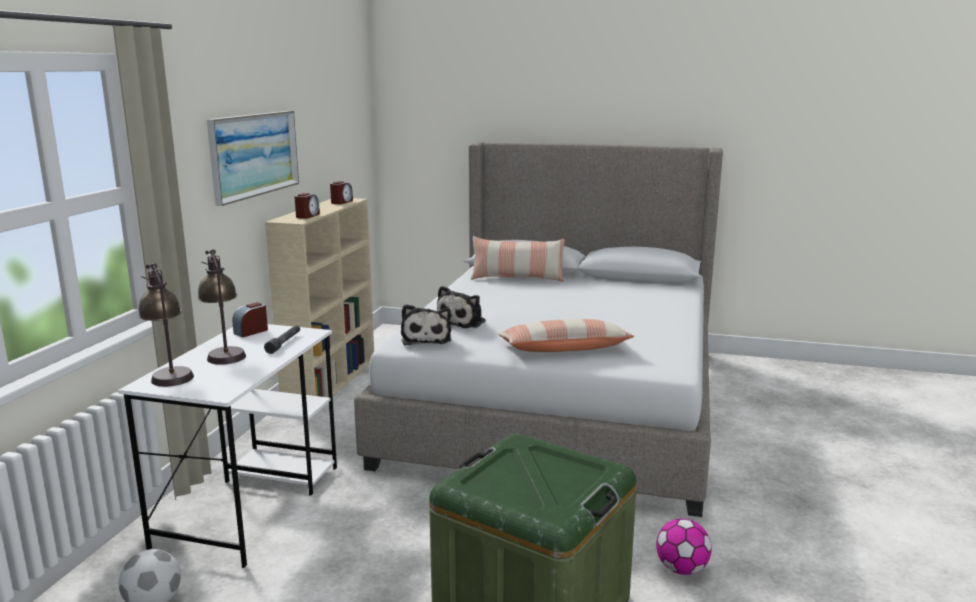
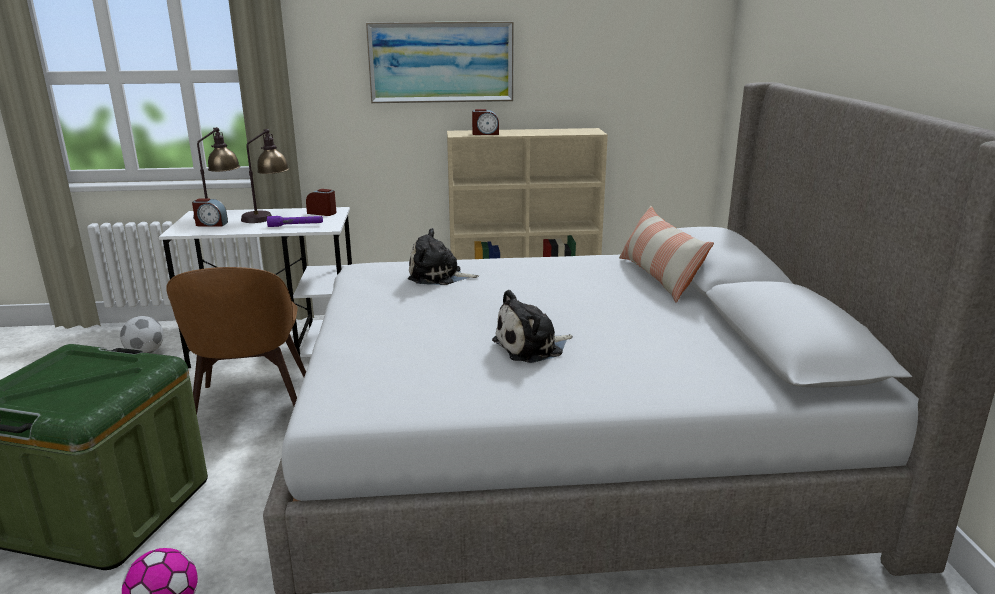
camera: 70 degrees right, 5 degrees up
grey flashlight [264,325,300,354] -> purple flashlight [267,216,323,227]
alarm clock [330,181,353,204] -> alarm clock moved to [192,198,228,227]
plush toy [401,304,451,345] -> plush toy moved to [492,290,573,363]
pillow [498,319,634,352] -> none
none -> brown chair [166,267,306,414]

